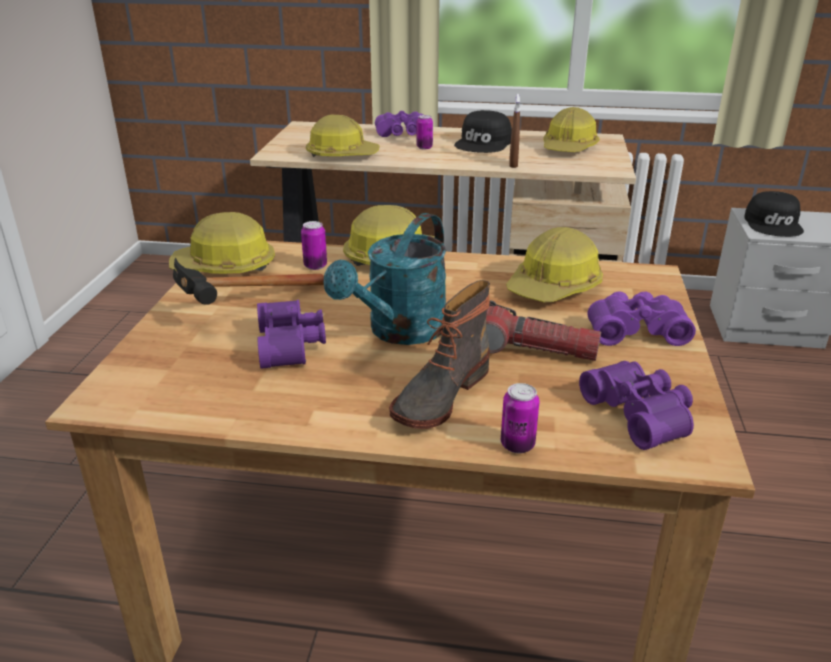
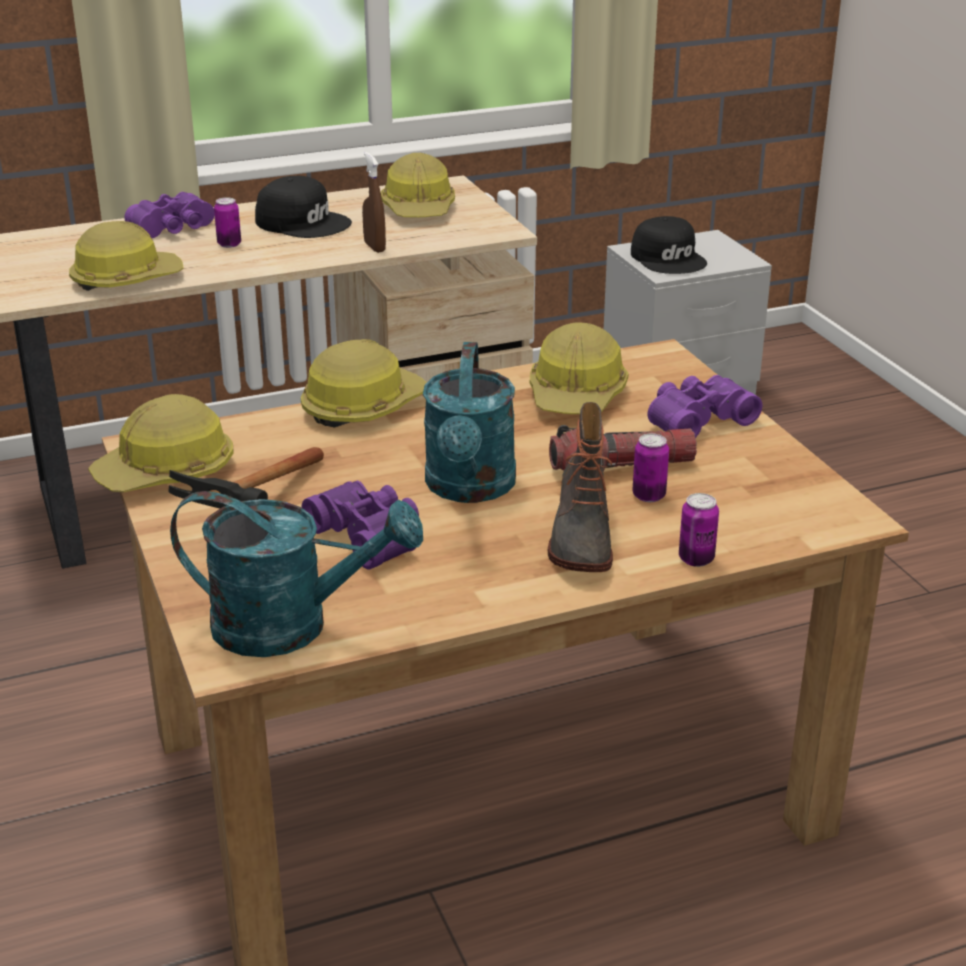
camera: 30 degrees left, 0 degrees up
can [301,221,327,270] -> can moved to [632,433,669,502]
black cap [454,110,512,153] -> black cap turned 60 degrees counterclockwise [255,176,352,238]
purple binoculars [579,361,694,450] -> none
none -> turquoise watering can [170,491,423,657]

